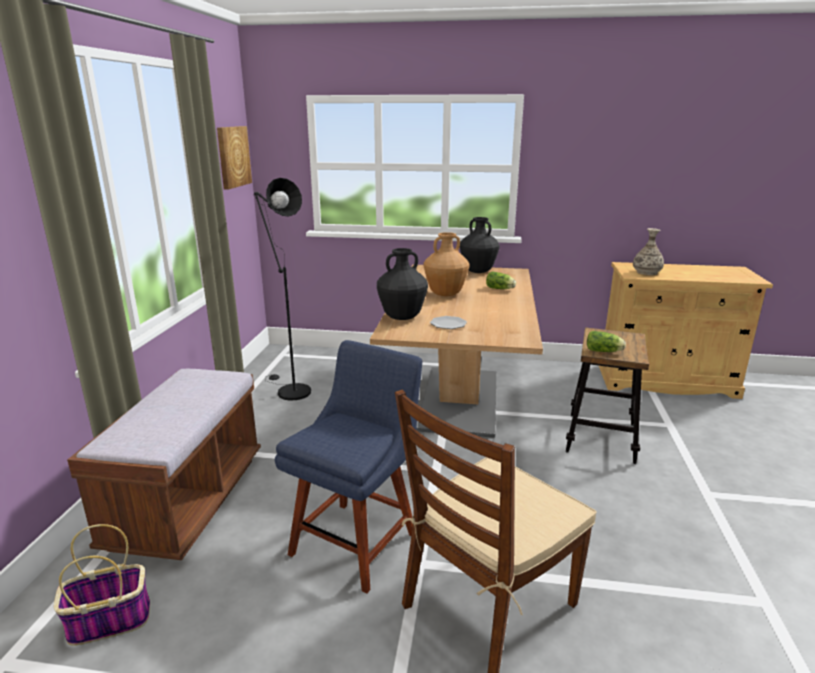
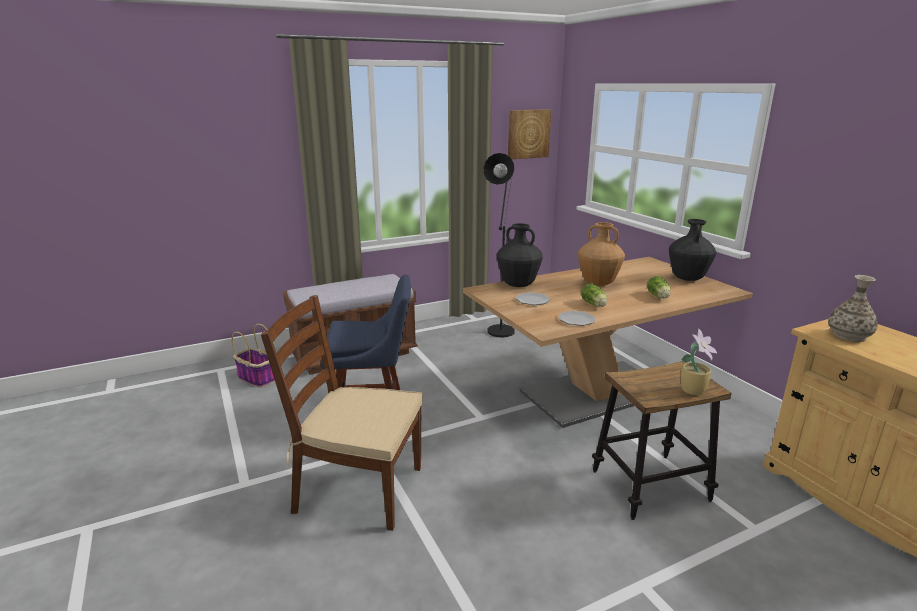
camera: 55 degrees right, 0 degrees up
lettuce [587,331,626,352] -> lettuce moved to [581,284,607,307]
none -> plate [558,311,595,326]
none -> potted plant [681,328,717,395]

